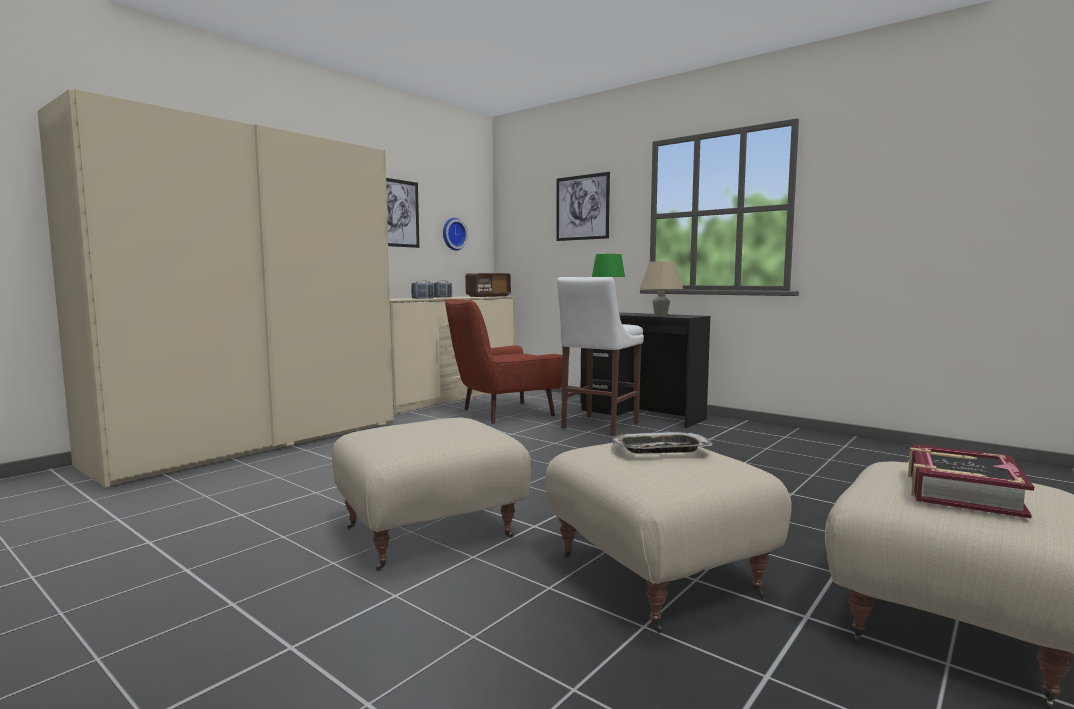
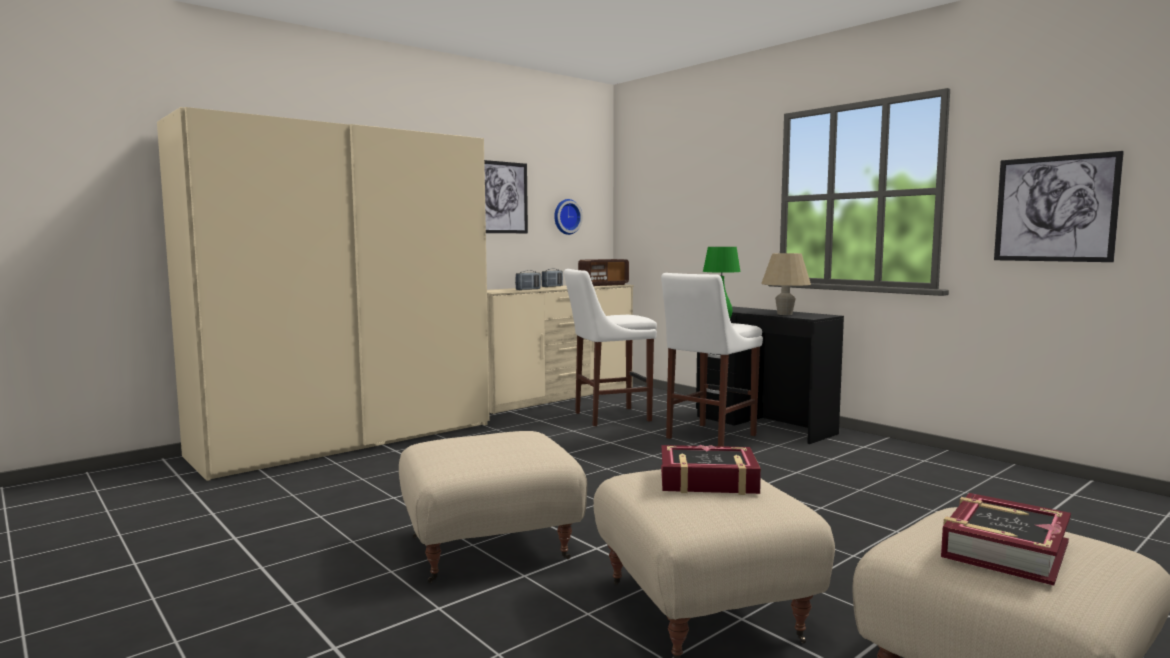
camera: 10 degrees right, 0 degrees up
red armchair [445,299,562,424] -> white stool [564,269,657,426]
picture [556,172,610,241] -> picture moved to [994,151,1124,262]
tray [612,432,713,453] -> book [661,445,761,495]

